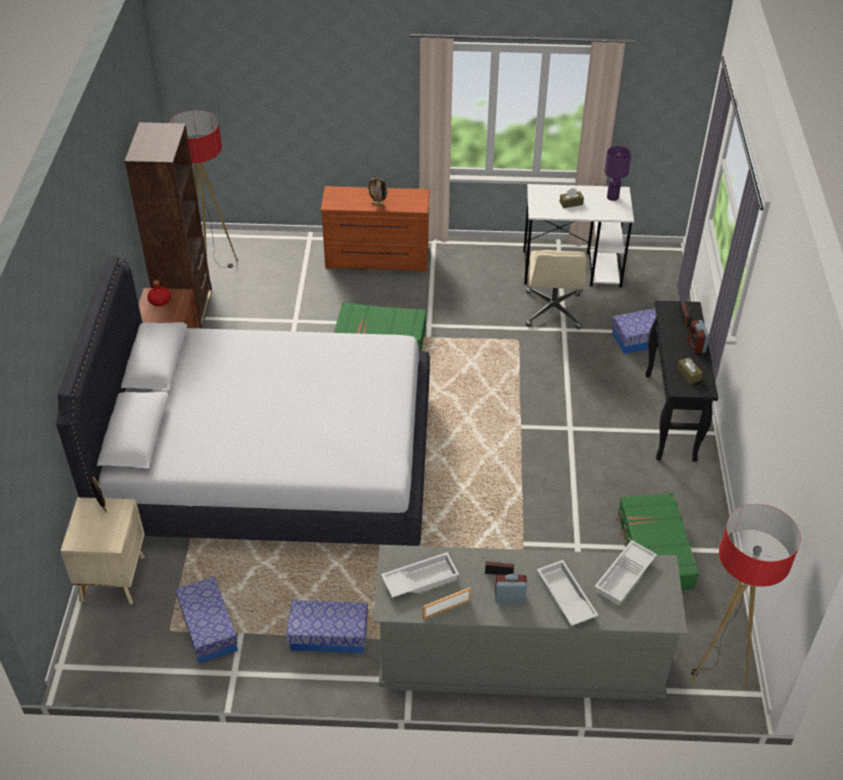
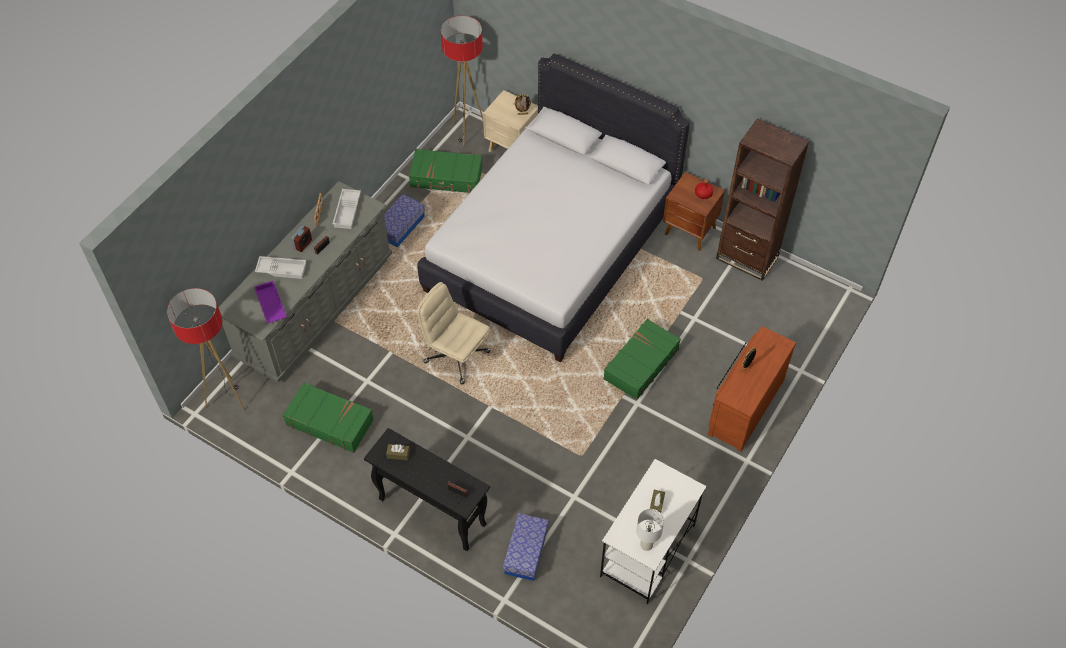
camera: 120 degrees right, 10 degrees up
floor lamp [168,110,237,268] -> floor lamp moved to [441,16,483,146]
storage box [175,576,238,664] -> green suitcase [409,149,483,193]
beige office chair [526,250,587,329] -> beige office chair moved to [417,282,491,384]
white tray [594,540,657,605] -> purple tray [254,281,287,324]
purple table lamp [604,146,632,201] -> white table lamp [636,509,664,551]
alarm clock [688,320,710,354] -> none

